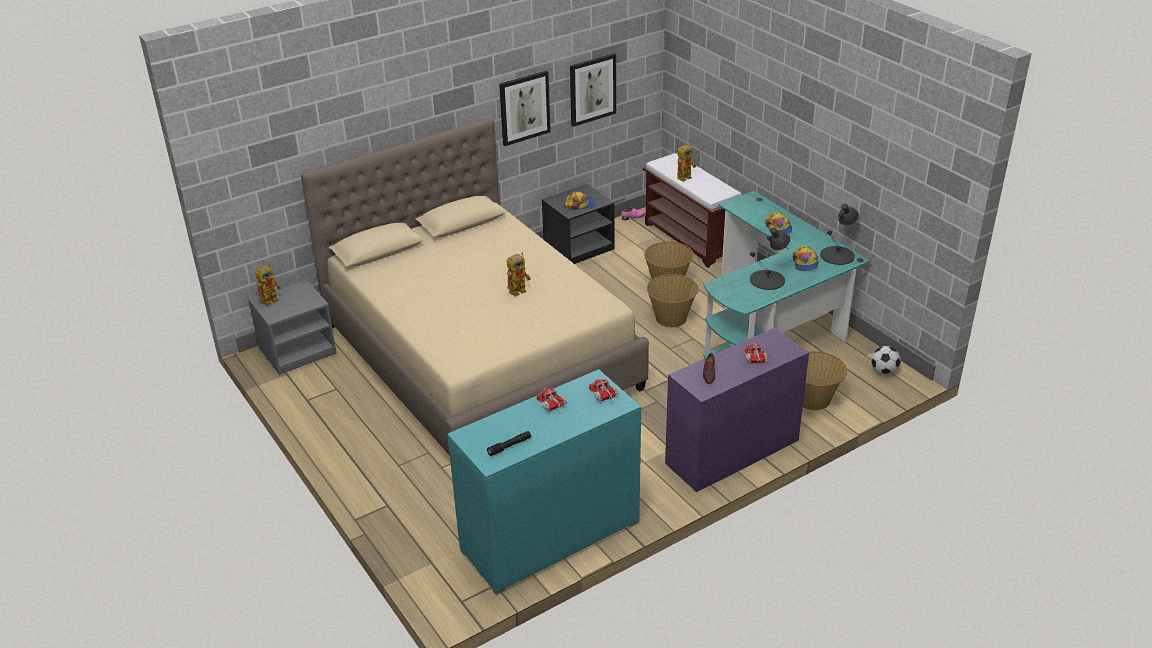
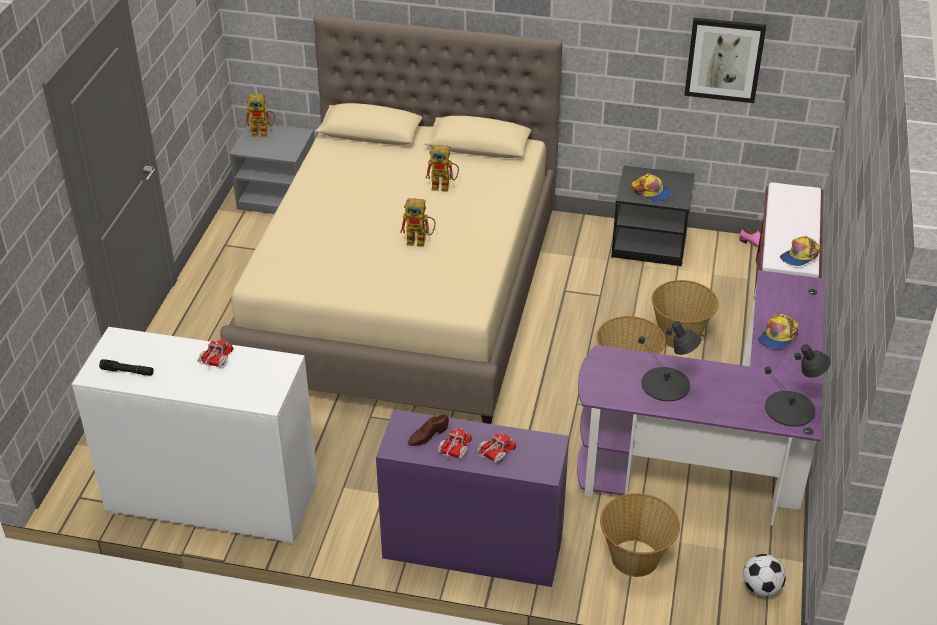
camera: 45 degrees right, 5 degrees up
turquoise dresser [447,369,641,595] -> white dresser [72,327,318,544]
picture [499,71,551,146] -> none
toy truck [589,379,619,401] -> toy truck moved to [437,428,472,459]
toy robot [677,143,696,182] -> toy robot moved to [425,145,459,192]
turquoise desk [703,191,870,358] -> purple desk [577,270,824,525]
cap [793,246,819,271] -> cap moved to [780,236,820,266]

